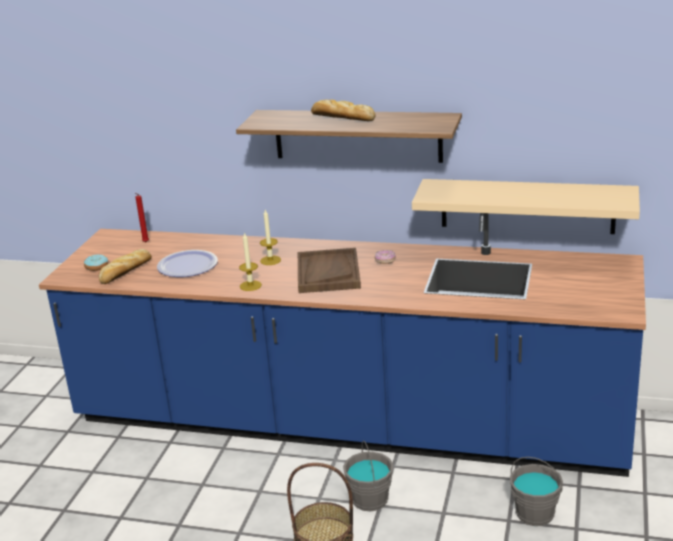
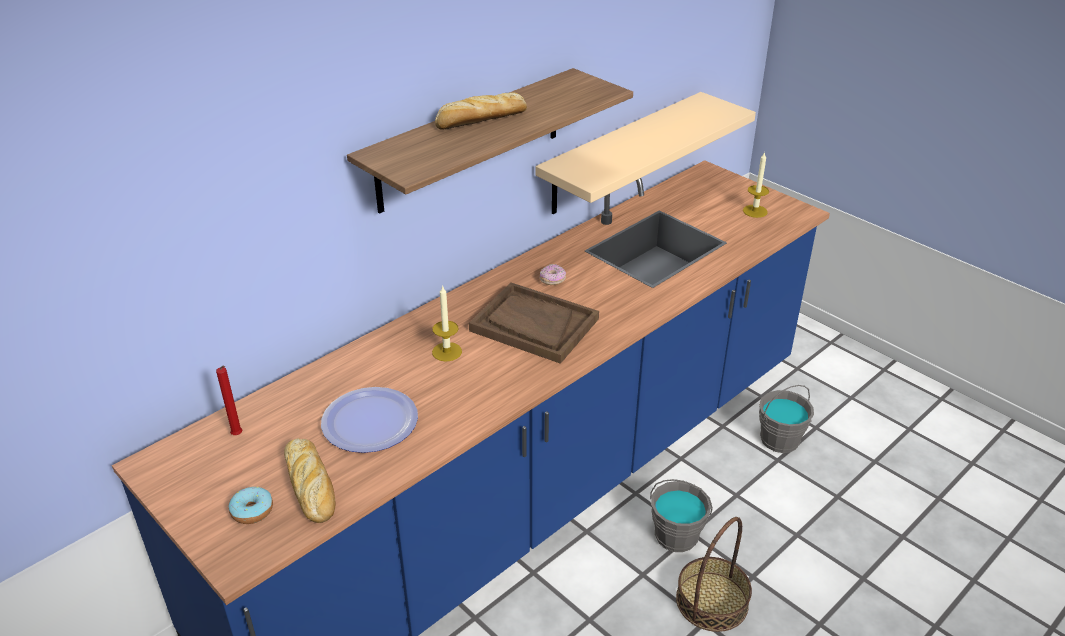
camera: 60 degrees left, 10 degrees up
candle [239,232,262,291] -> candle moved to [743,152,769,218]

